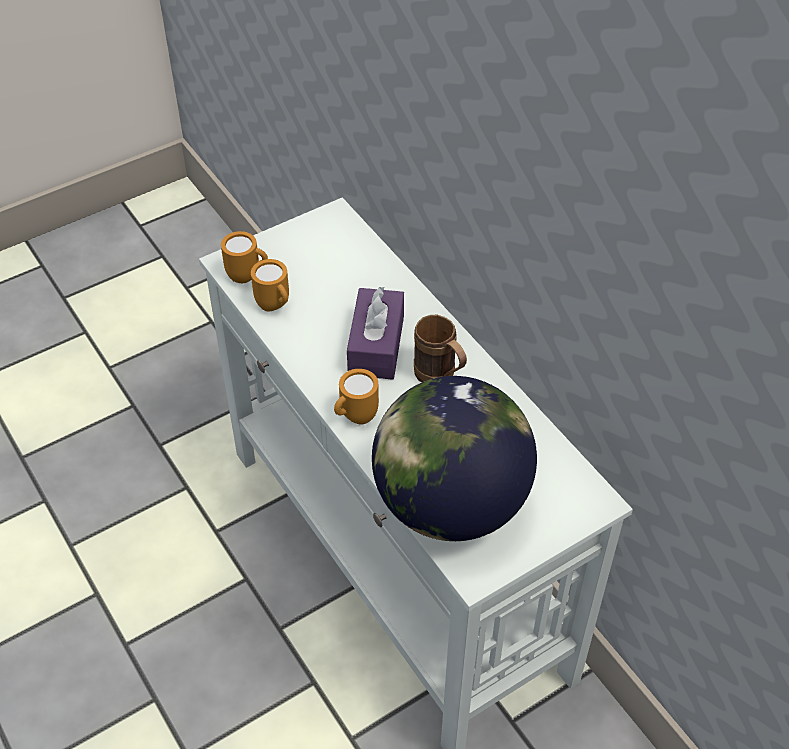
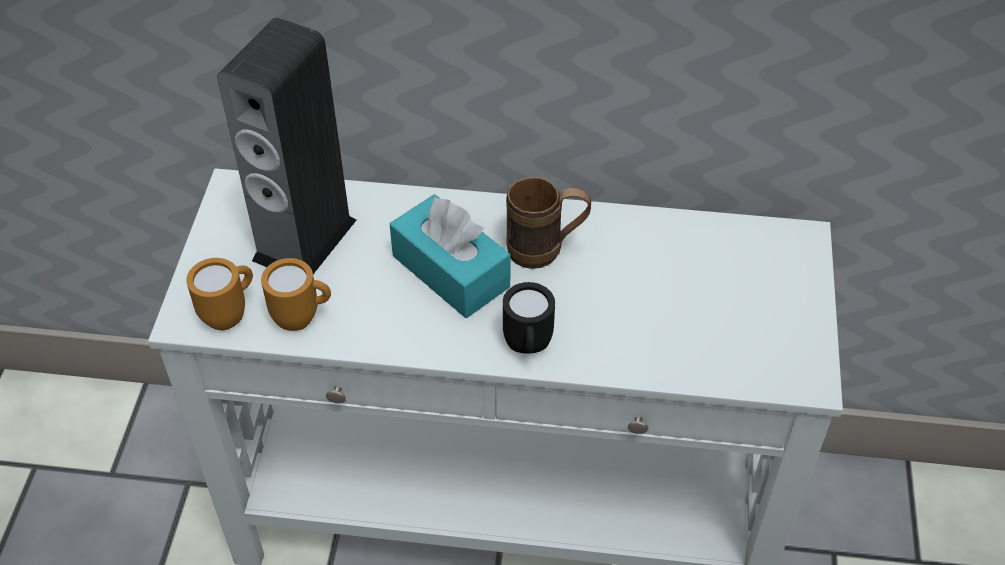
camera: 50 degrees left, 0 degrees up
orange mug [334,369,379,425] -> black mug [503,282,555,354]
purple tissue box [347,287,404,380] -> turquoise tissue box [390,194,511,318]
globe [372,376,537,541] -> none
none -> speaker [217,18,356,274]

